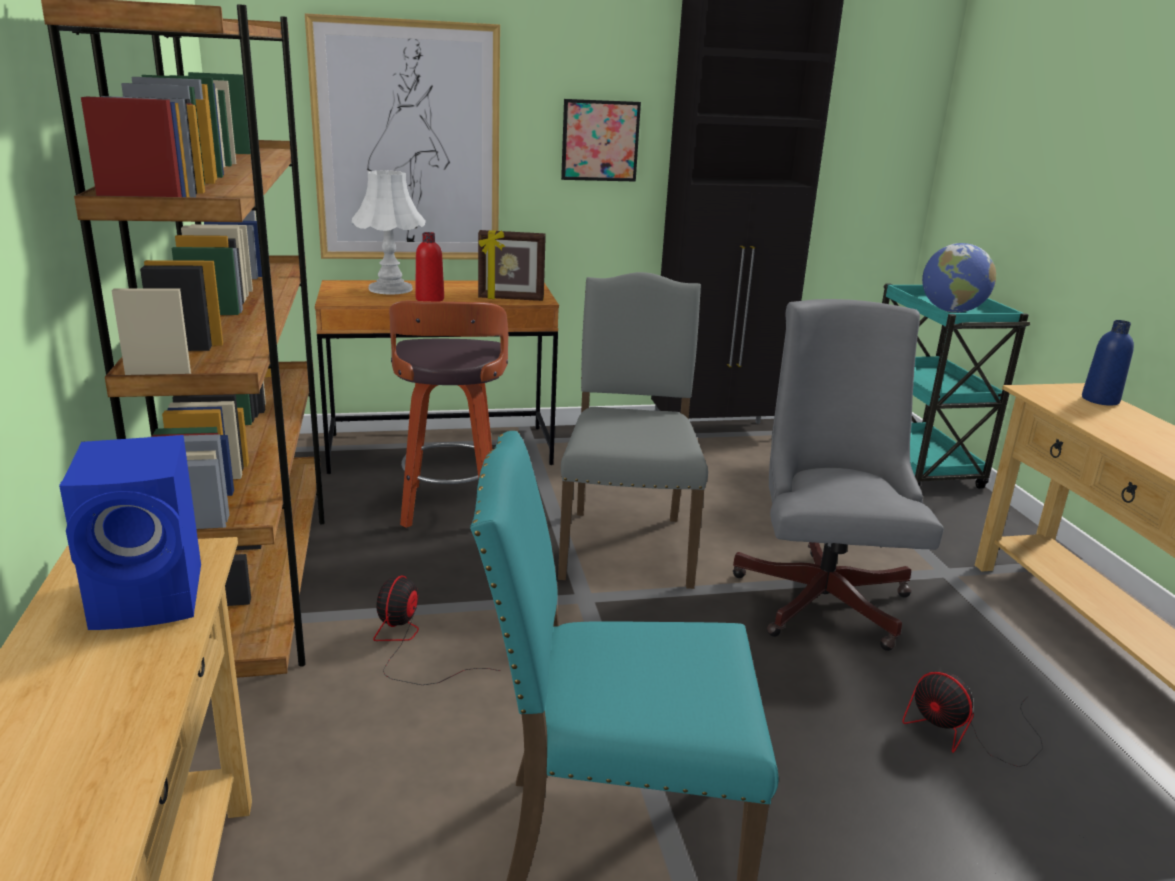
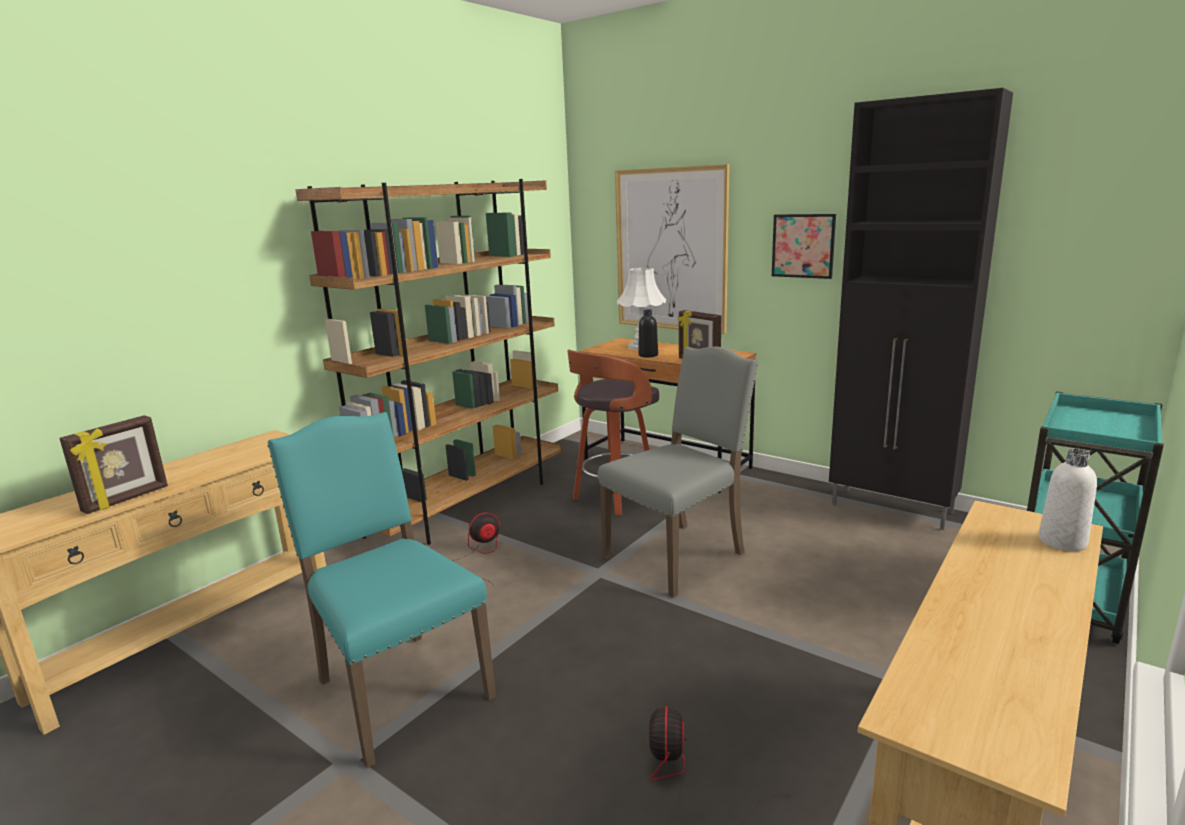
camera: 50 degrees right, 5 degrees down
blue speaker [59,435,201,630] -> none
red bottle [415,232,444,302] -> black bottle [638,309,658,358]
grey office chair [733,299,944,651] -> none
globe [922,243,996,313] -> none
blue bottle [1082,320,1134,405] -> white bottle [1039,449,1097,551]
none -> picture frame [59,415,168,514]

